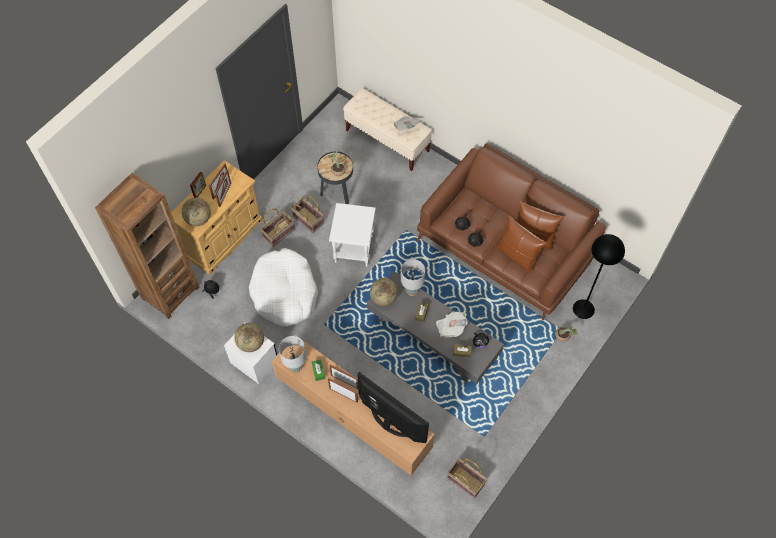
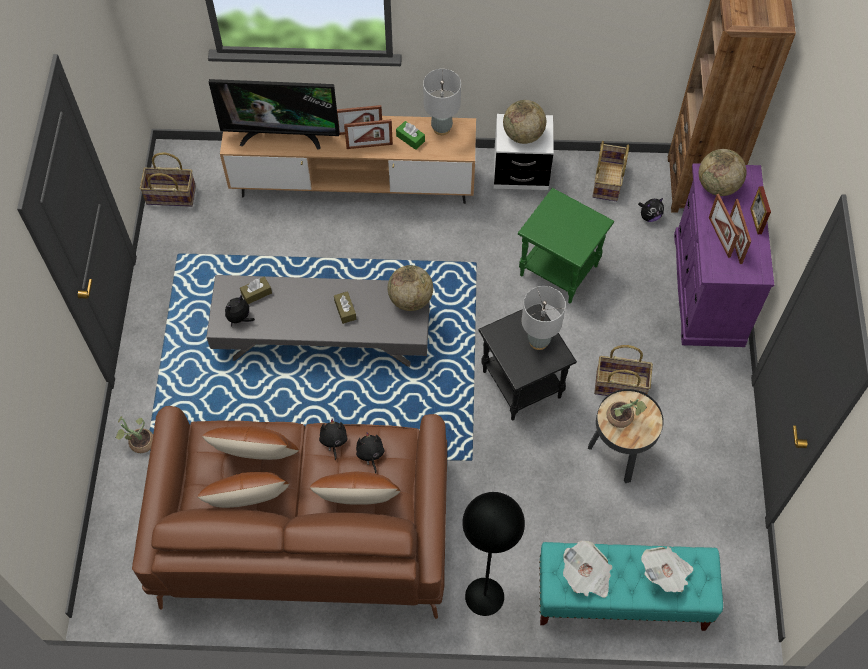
camera: 145 degrees right, 0 degrees up
beige cabinet [171,160,262,275] -> purple cabinet [674,163,774,347]
white dog bed [249,248,318,327] -> green side table [518,188,614,304]
basket [260,208,295,247] -> basket moved to [592,141,629,201]
white side table [329,203,376,267] -> black side table [478,304,577,420]
beige bench [343,88,432,171] -> turquoise bench [539,542,723,631]
grey table lamp [401,259,425,296] -> grey table lamp moved to [522,286,566,350]
newspaper [436,311,468,337] -> newspaper moved to [641,547,693,592]
black floor lamp [573,234,625,319] -> black floor lamp moved to [462,492,525,616]
none -> brown pillow [310,471,401,505]

